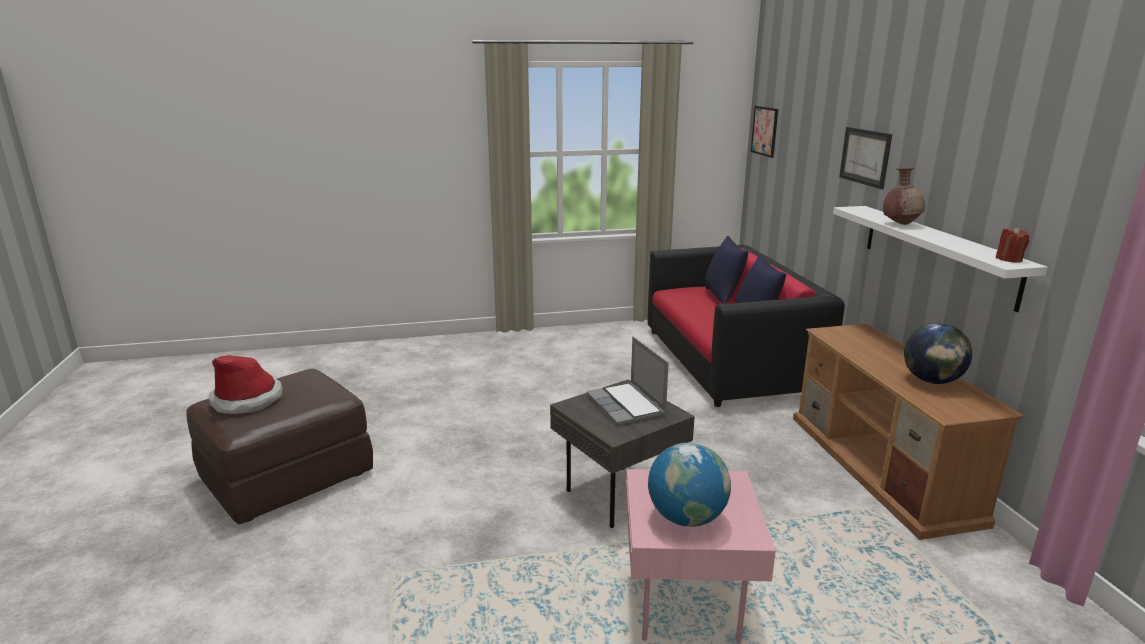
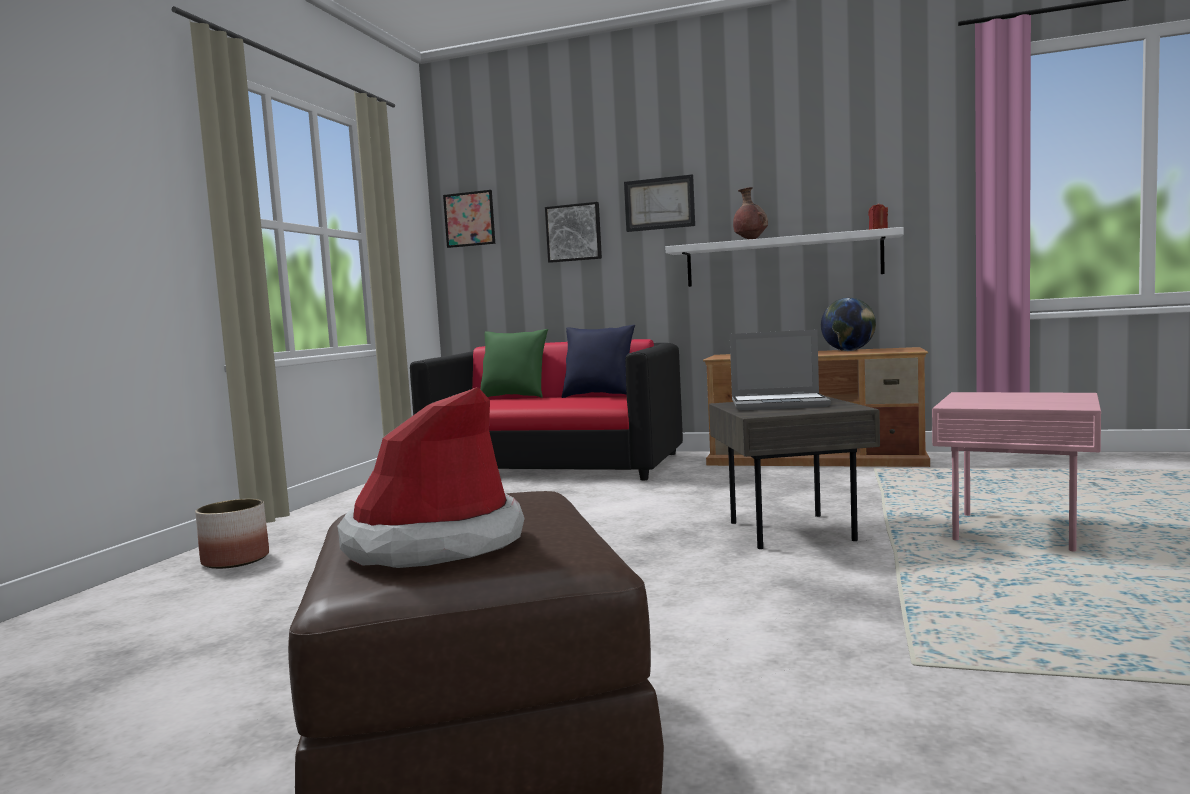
camera: 60 degrees left, 15 degrees down
globe [648,443,731,527] -> none
blue pillow [705,236,749,304] -> green pillow [480,329,548,398]
none -> planter [195,499,269,569]
none -> picture [545,202,602,263]

